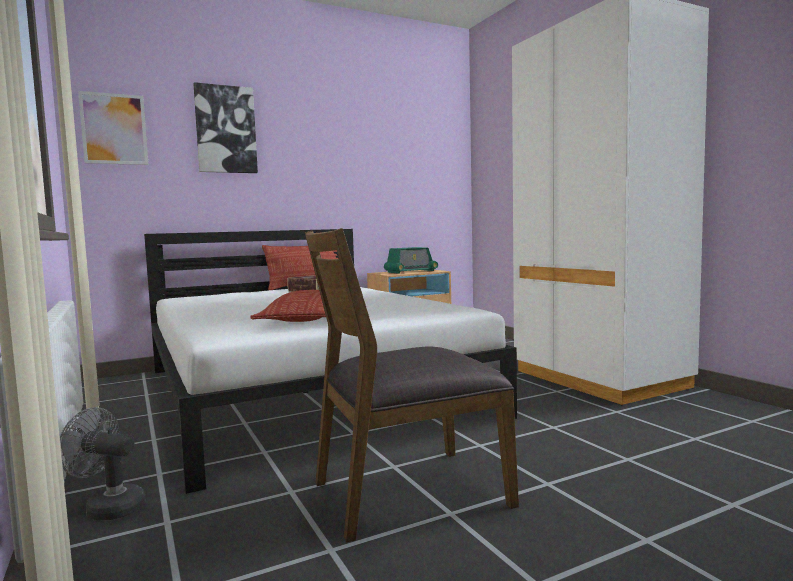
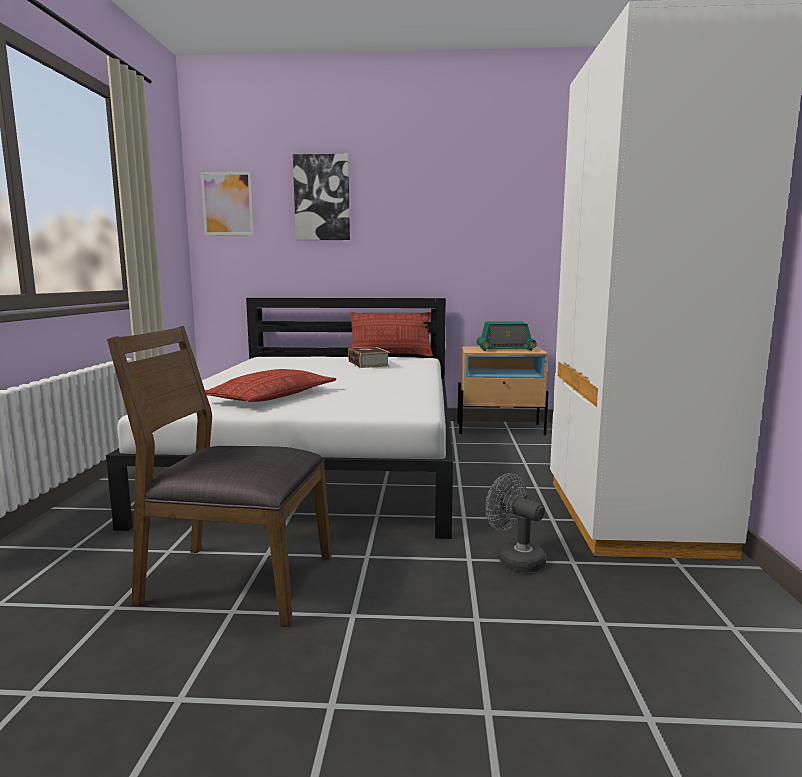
camera: 30 degrees right, 5 degrees up
grey fan [60,407,146,520] -> grey fan moved to [485,473,546,572]

